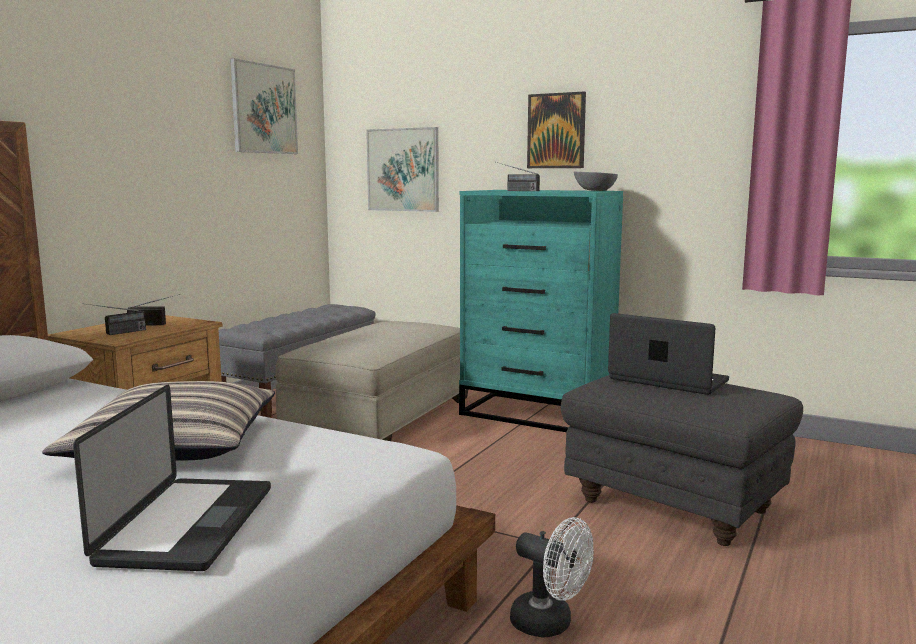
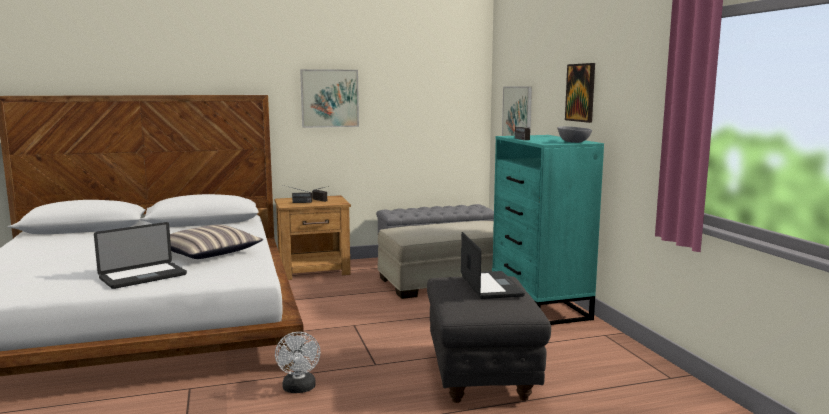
camera: 45 degrees right, 0 degrees up
picture [230,58,298,154] -> picture moved to [300,69,359,128]

